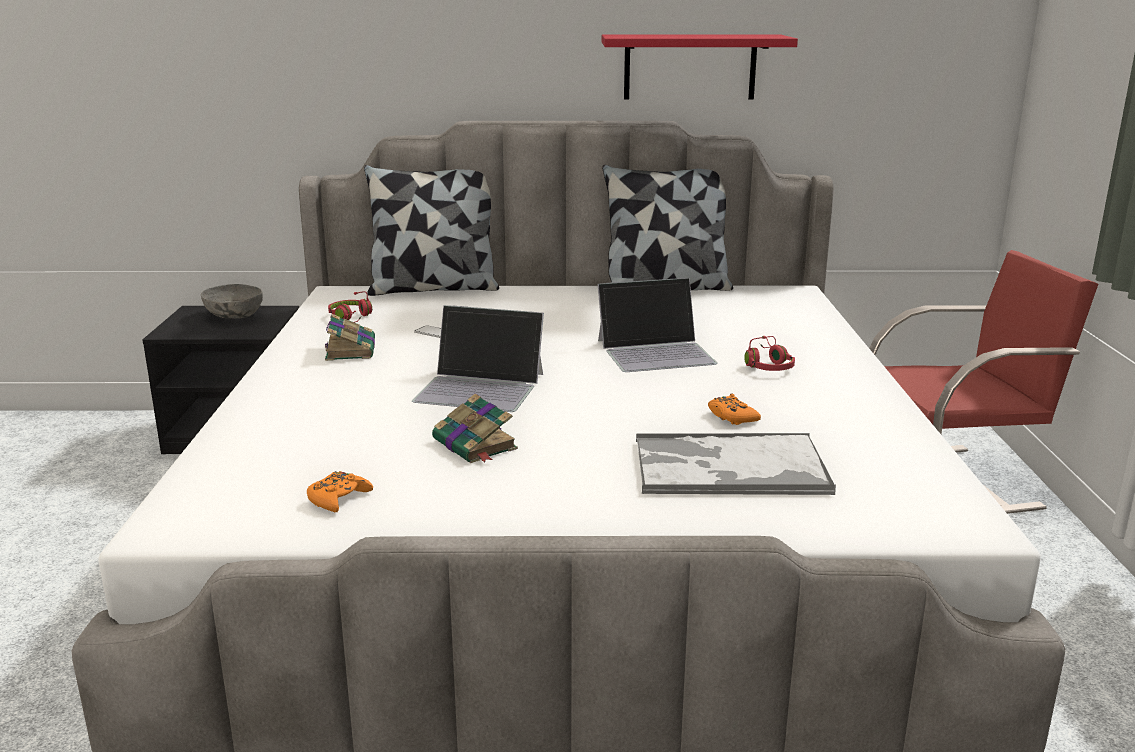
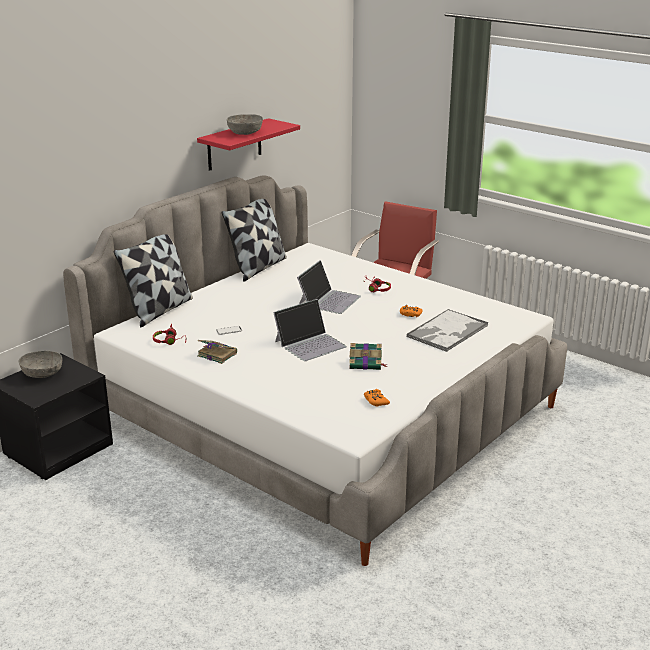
camera: 50 degrees left, 5 degrees up
none -> grey bowl [227,114,263,135]

